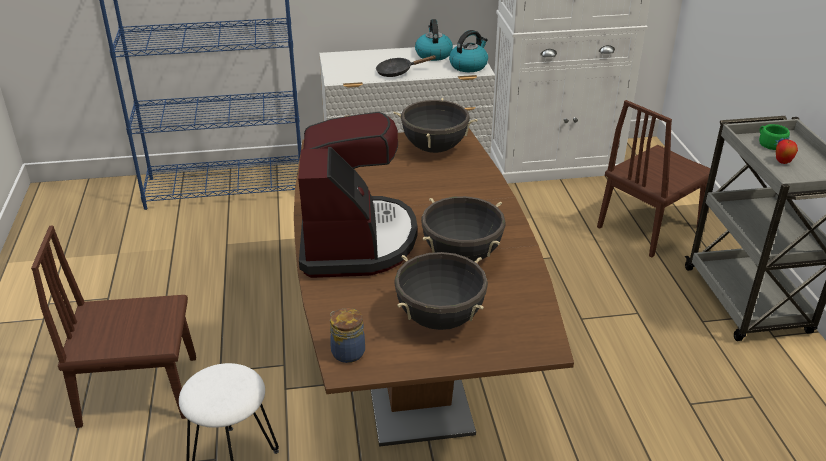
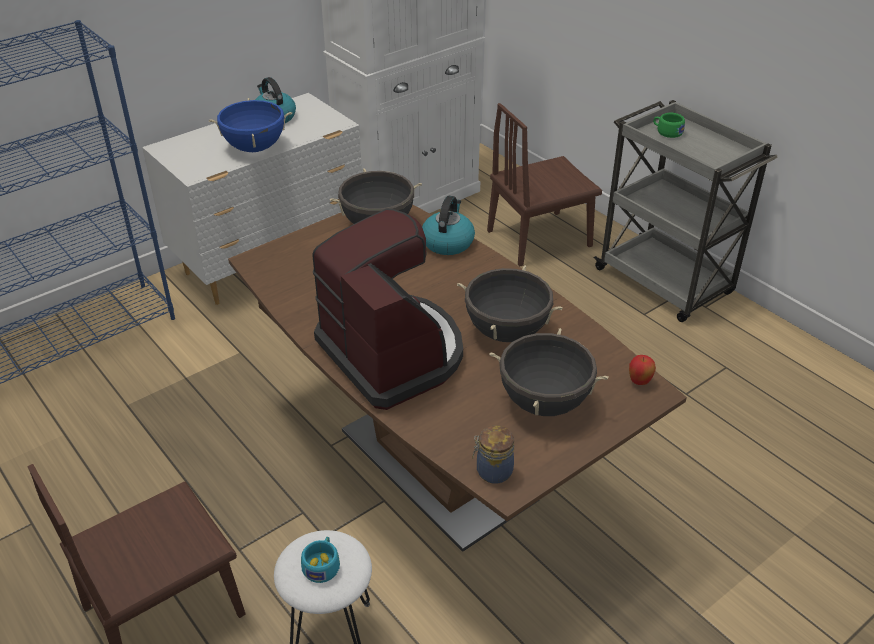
camera: 30 degrees left, 5 degrees up
black frying pan [376,55,437,77] -> blue cooking pot [209,98,292,152]
kettle [449,30,488,72] -> kettle moved to [422,196,475,255]
brown chair [597,100,710,258] -> brown chair turned 45 degrees clockwise [487,103,602,267]
apple [776,139,798,164] -> apple moved to [629,355,656,385]
none -> turquoise cup [301,537,340,583]

